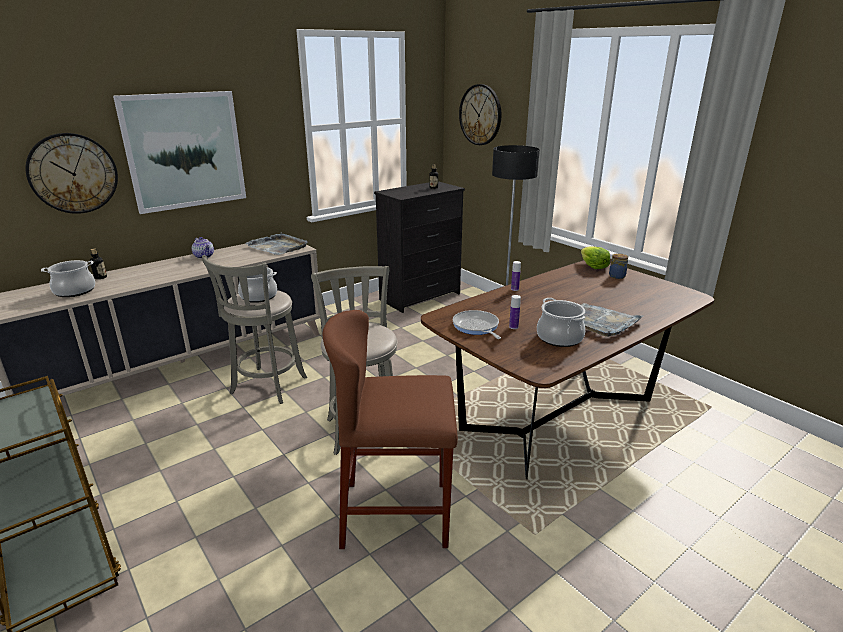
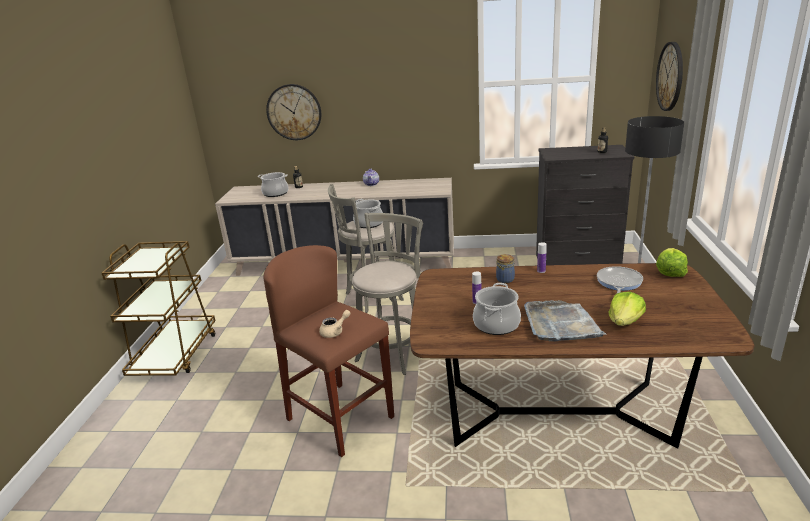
camera: 45 degrees right, 0 degrees up
picture [113,91,246,214] -> none
grey tray [245,233,308,255] -> none
frying pan [453,310,501,339] -> frying pan moved to [597,266,643,293]
jar [609,253,628,279] -> jar moved to [496,254,515,283]
none -> beige teapot [319,310,351,338]
none -> lettuce [608,292,646,326]

